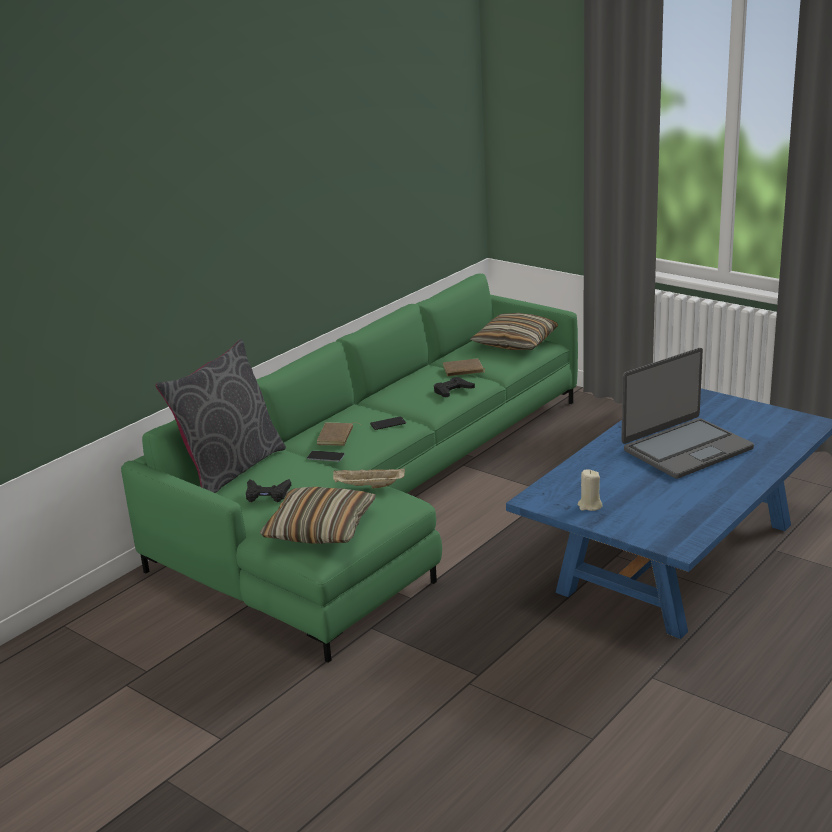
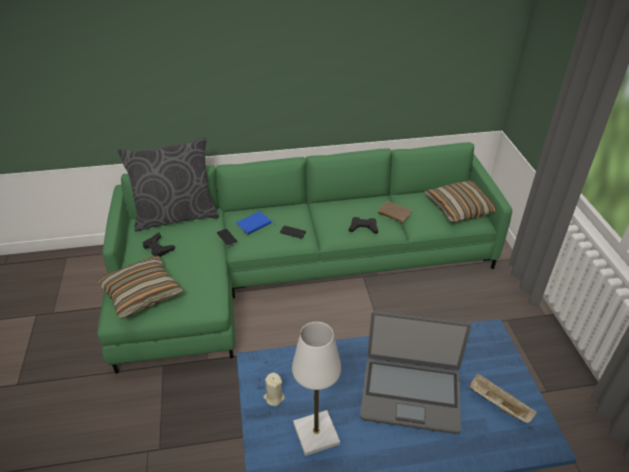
camera: 40 degrees right, 15 degrees up
brown book [317,422,362,446] -> blue book [237,211,275,235]
beige tray [333,467,405,488] -> beige tray moved to [470,373,537,423]
none -> white table lamp [292,322,341,456]

